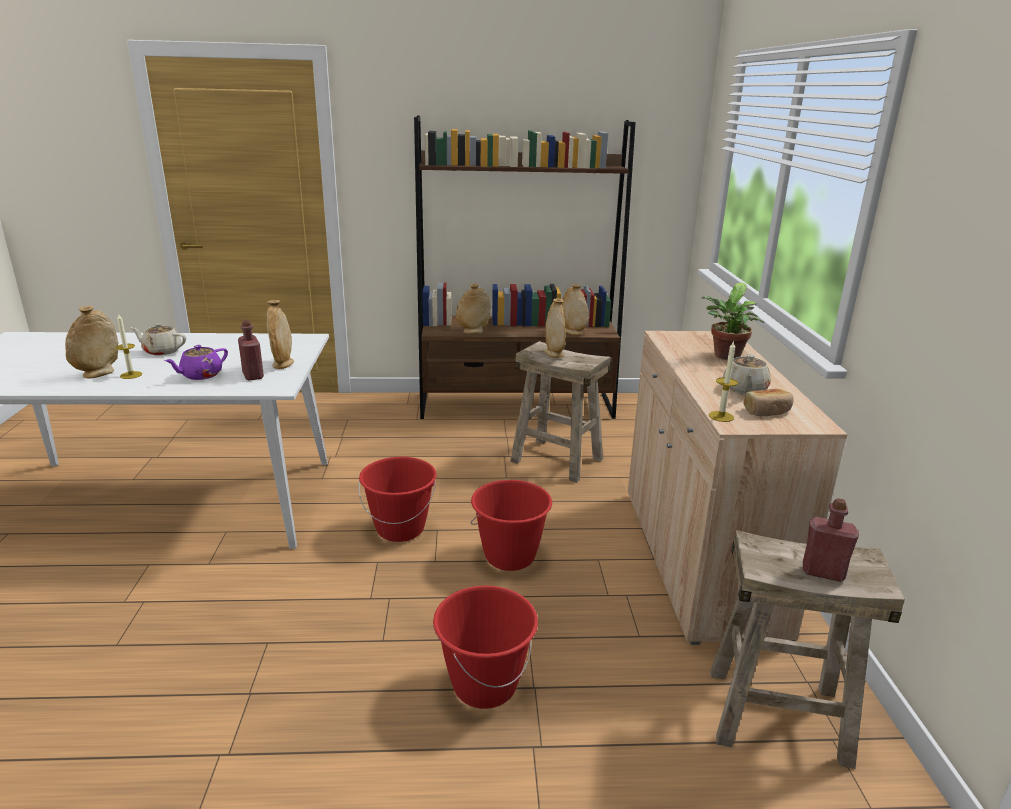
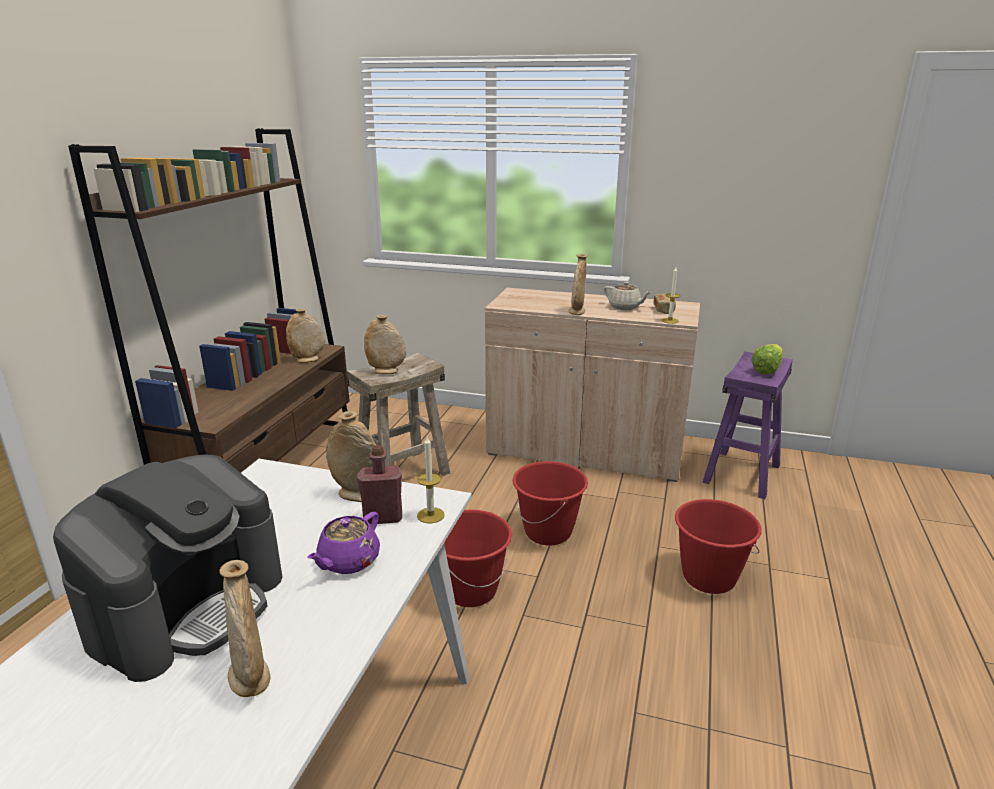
camera: 70 degrees left, 0 degrees up
candle [116,313,142,379] -> candle moved to [417,437,445,523]
beige teapot [130,323,186,355] -> coffee machine [53,455,282,682]
purple teapot [165,345,228,380] -> purple teapot turned 60 degrees clockwise [307,512,380,574]
beige vase [456,284,491,334] -> beige vase moved to [569,254,588,315]
potted plant [702,283,765,360] -> none
beige stool [710,530,905,769] -> purple stool [702,351,793,499]
red bottle [803,498,859,582] -> lettuce [751,344,783,374]

